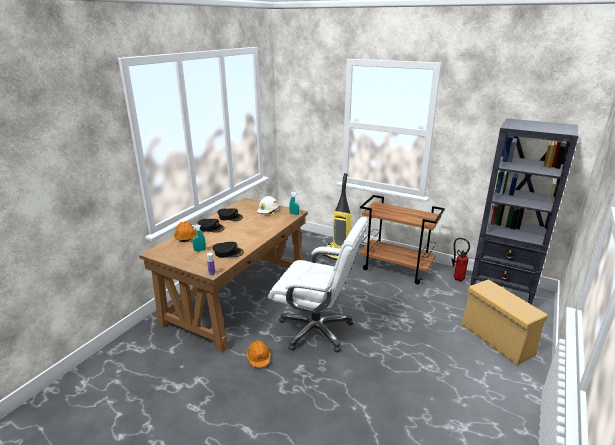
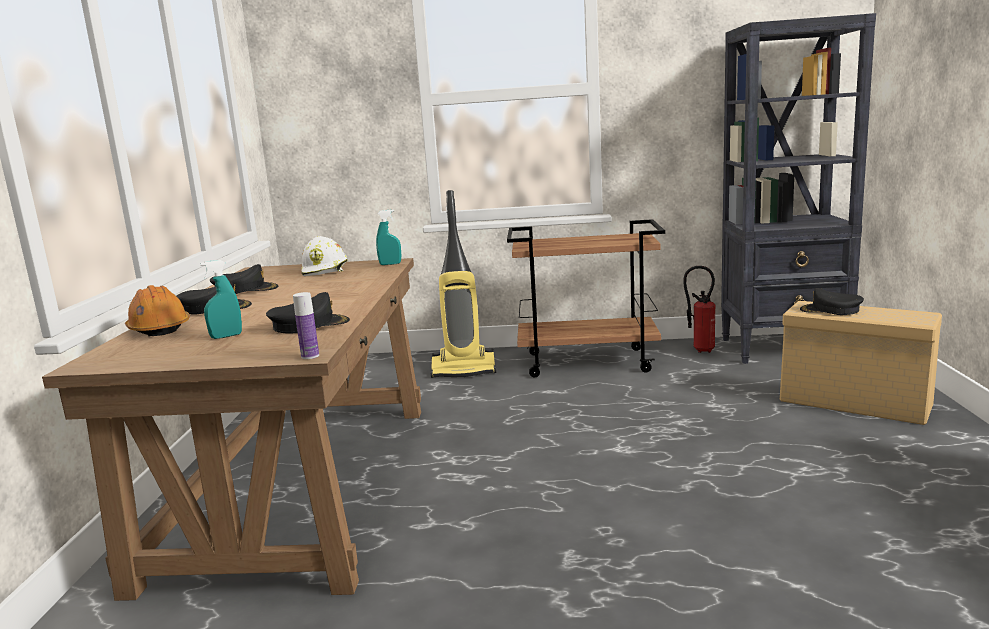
camera: 25 degrees left, 10 degrees down
orange hard hat [247,340,271,368] -> none
white office chair [268,217,368,353] -> none
none -> black cap [800,288,864,315]

